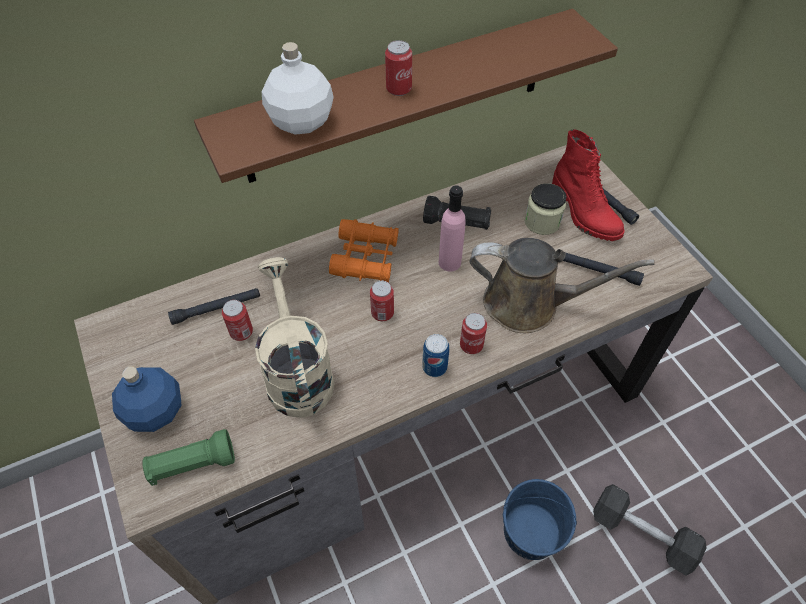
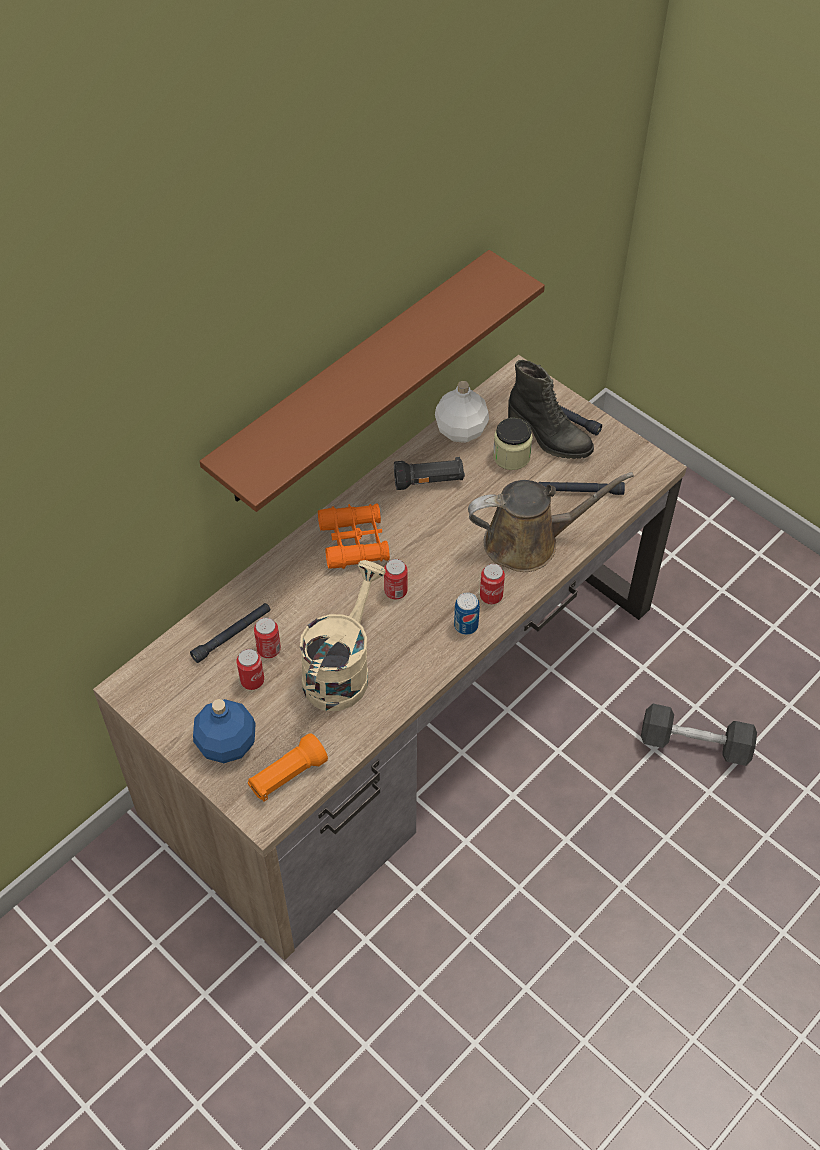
camera: 20 degrees left, 0 degrees up
green flashlight [142,429,235,486] -> orange flashlight [248,733,328,802]
beige watering can [255,257,335,418] -> beige watering can turned 60 degrees clockwise [300,560,386,711]
white bottle [262,42,334,134] -> white bottle moved to [435,381,489,443]
can [385,40,412,96] -> can moved to [236,649,264,690]
pink bottle [439,185,466,272] -> none
blue bucket [503,479,577,560] -> none
red boot [552,129,625,241] -> black boot [508,360,594,459]

